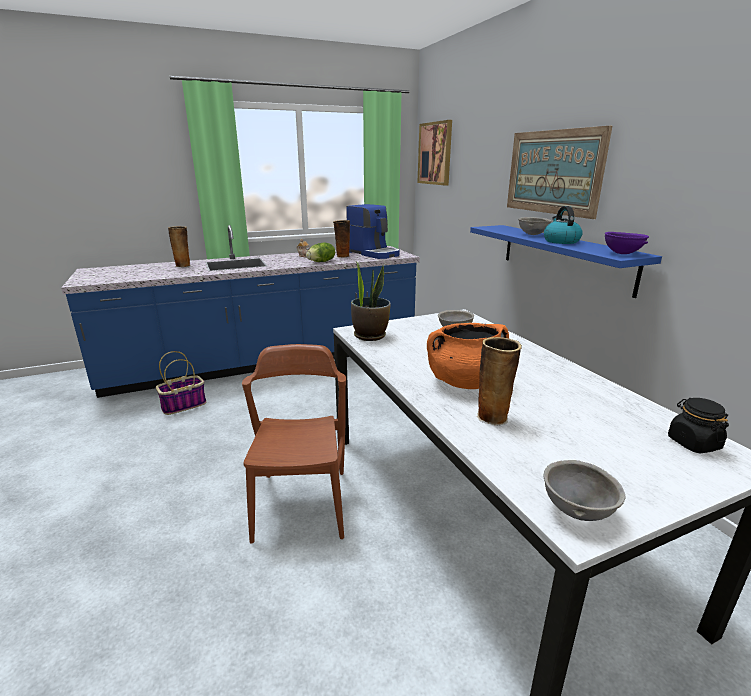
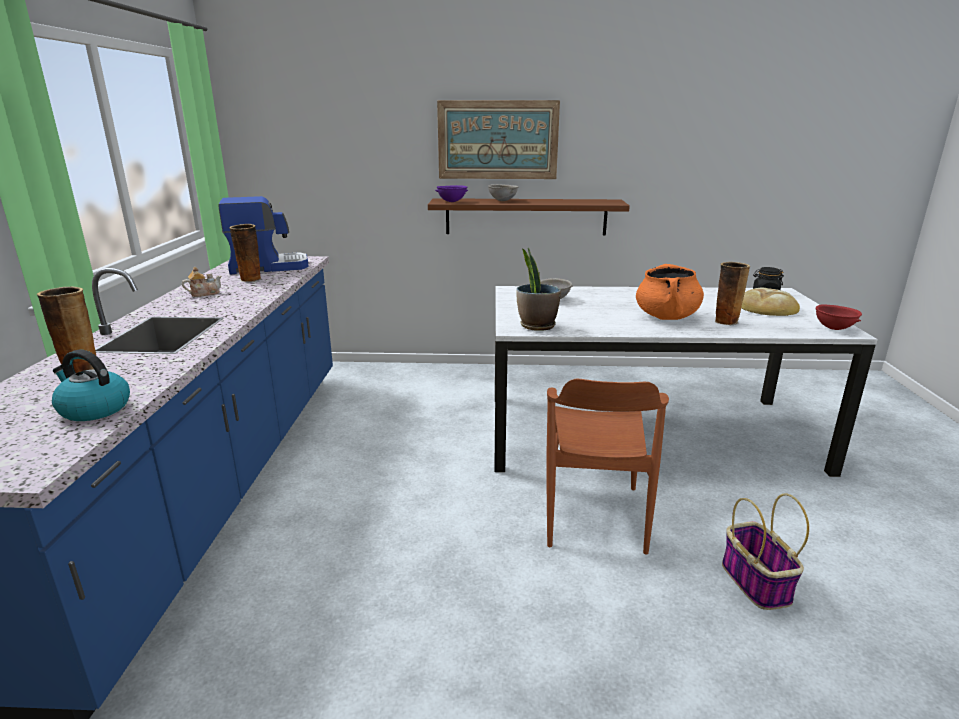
camera: 65 degrees left, 0 degrees up
basket [156,351,206,415] -> basket moved to [722,493,809,610]
brown chair [242,344,346,544] -> brown chair turned 105 degrees counterclockwise [546,379,669,555]
lettuce [306,243,335,262] -> none
picture [418,120,452,185] -> none
blue shelf [470,225,662,298] -> brown shelf [428,198,630,235]
kettle [544,206,583,244] -> kettle moved to [52,350,130,421]
grey bowl [544,460,626,521] -> red bowl [816,304,862,330]
purple bowl [605,232,649,254] -> purple bowl moved to [435,185,468,202]
none -> bread [741,288,800,316]

